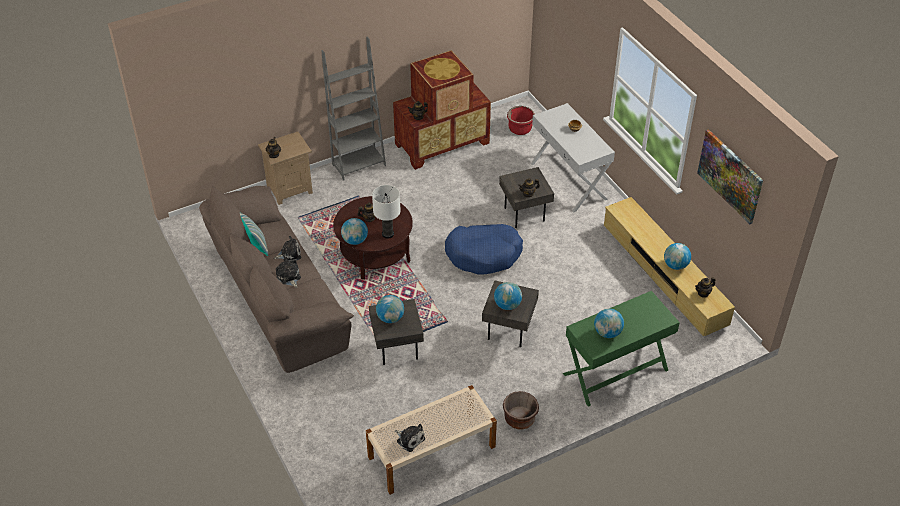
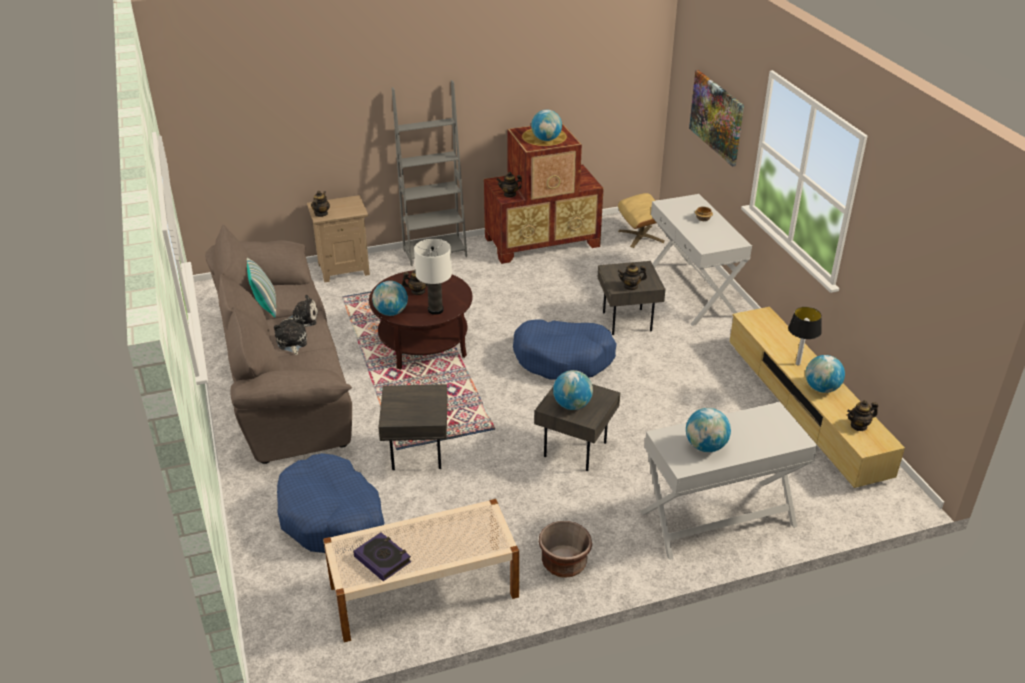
camera: 10 degrees right, 10 degrees down
globe [376,295,404,323] -> globe moved to [531,110,562,141]
plush toy [395,424,425,452] -> book [353,533,411,581]
red planter [507,106,535,135] -> beige ottoman [618,193,665,248]
green console table [563,291,680,407] -> white console table [640,402,818,560]
picture [697,129,763,224] -> picture moved to [689,70,744,167]
none -> blue dog bed [277,453,385,553]
none -> table lamp [788,307,822,366]

